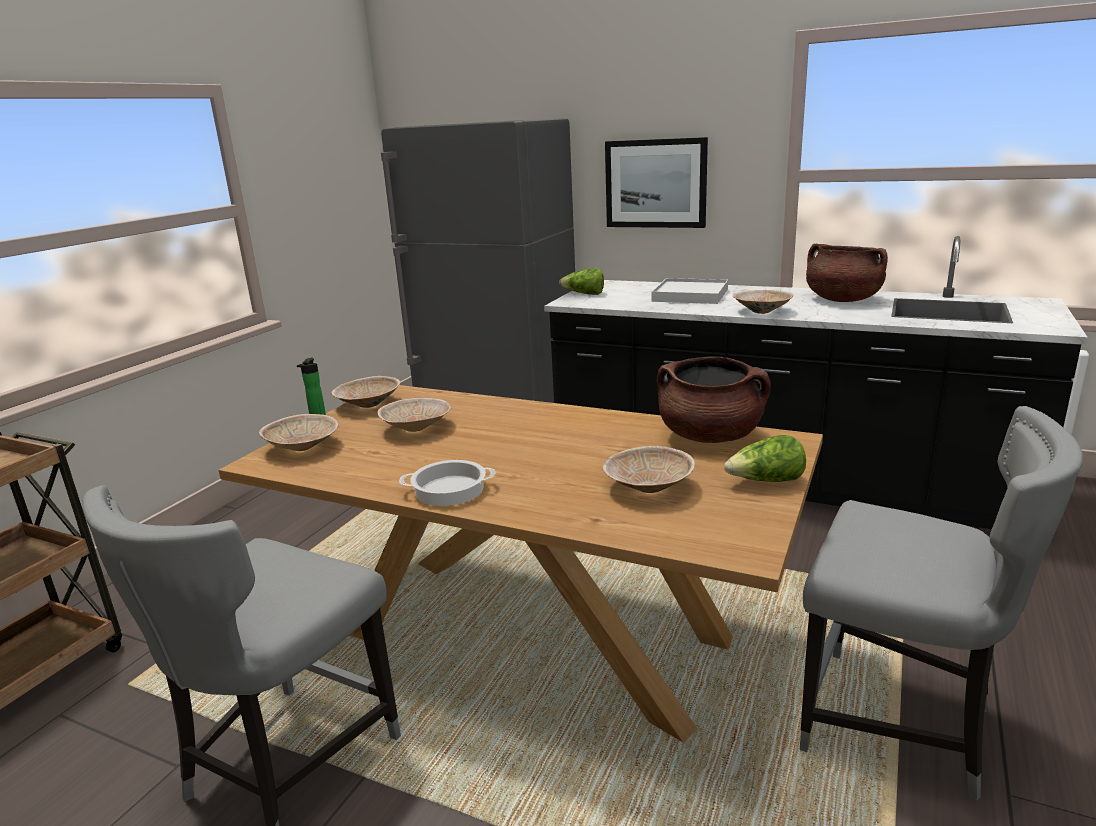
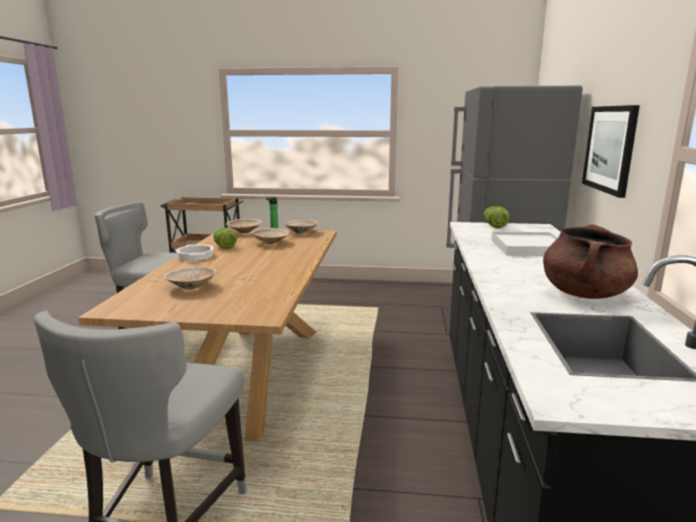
camera: 70 degrees right, 5 degrees down
brown cooking pot [657,356,771,443] -> none
lettuce [724,435,806,482] -> lettuce moved to [213,228,237,249]
beige bowl [733,290,793,314] -> none

